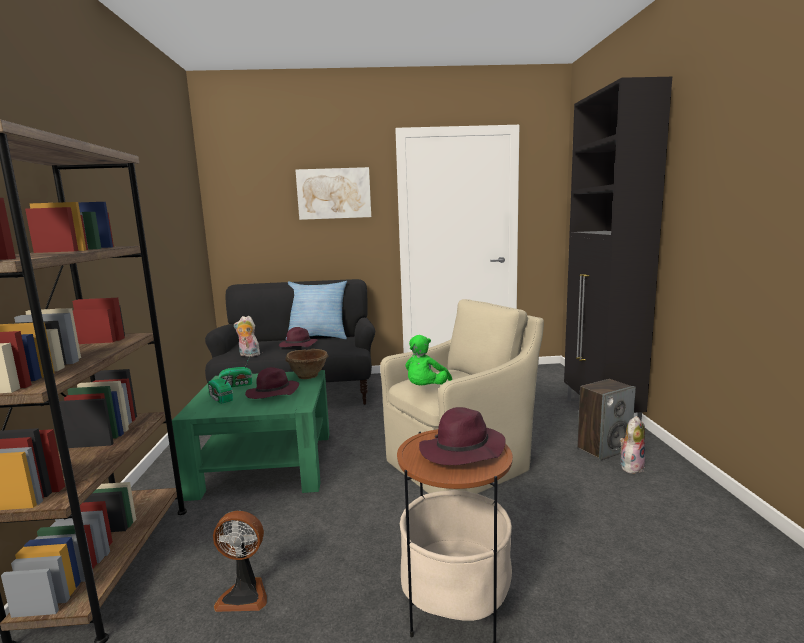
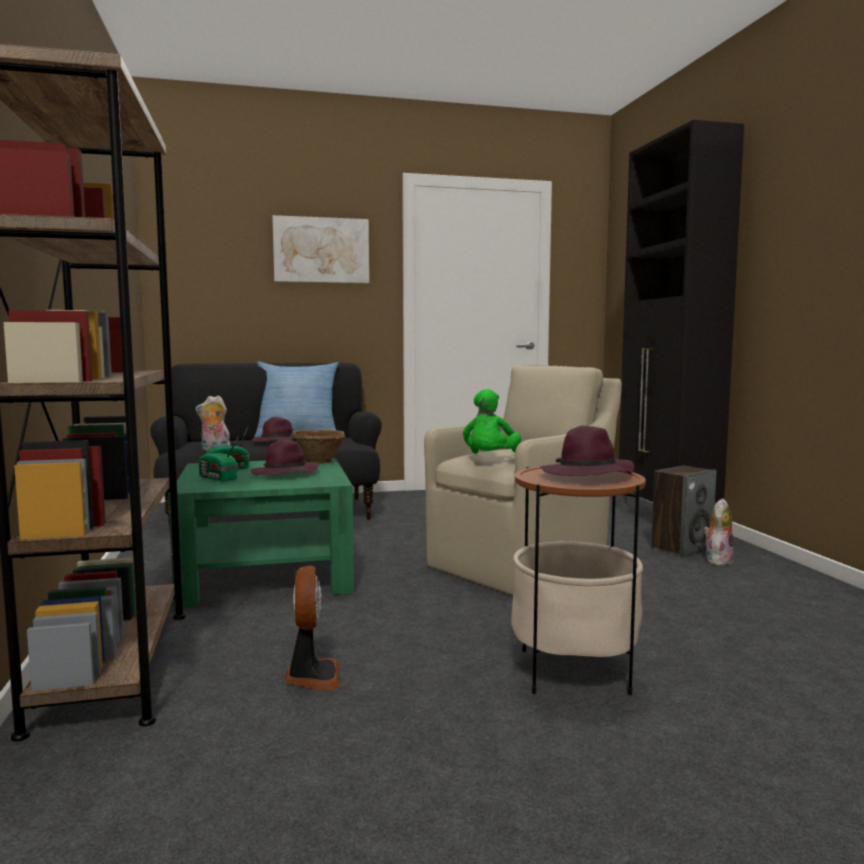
camera: 10 degrees left, 5 degrees down
fan [213,511,267,612] -> fan turned 90 degrees counterclockwise [285,566,340,691]

